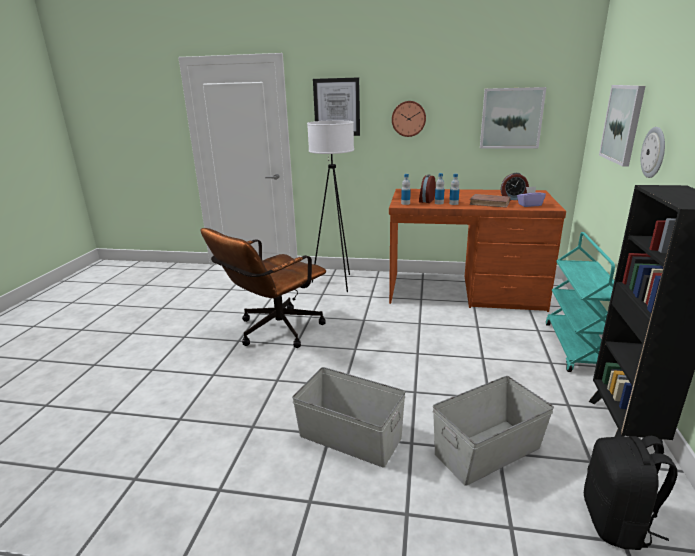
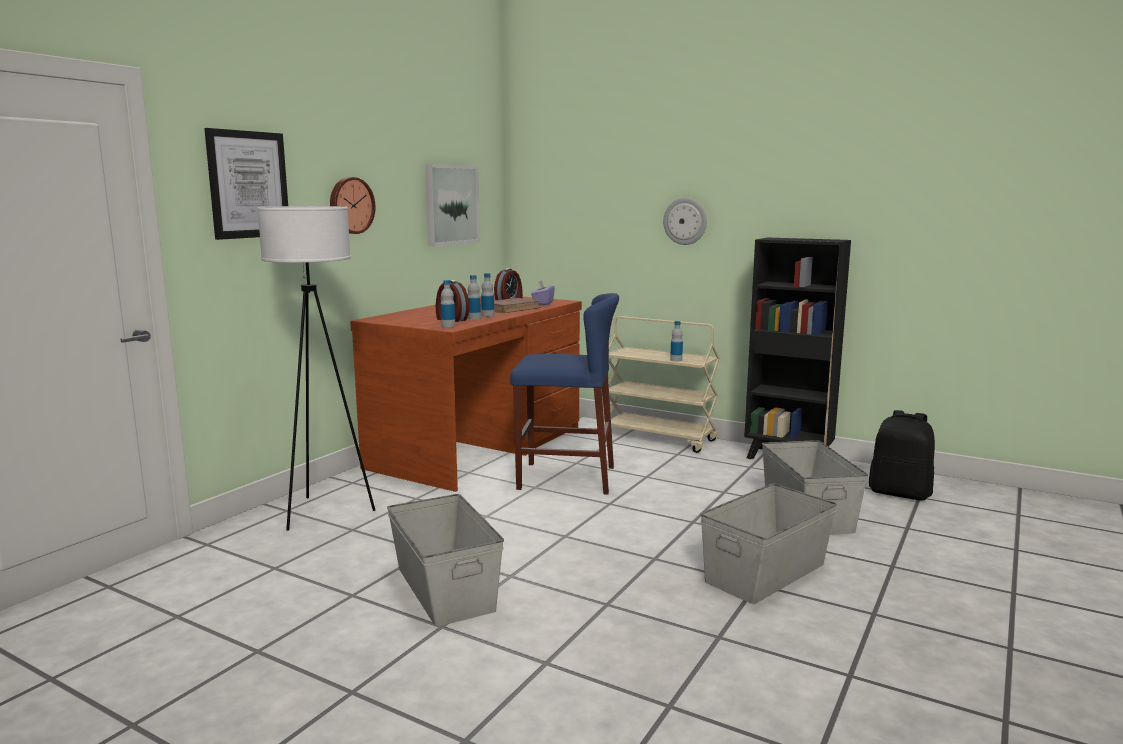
camera: 70 degrees left, 10 degrees down
brown office chair [201,228,326,348] -> grey storage box [387,494,504,627]
turquoise cart [546,232,615,372] -> beige cart [604,316,720,453]
picture [599,85,645,166] -> none
none -> blue stool [510,293,619,495]
none -> bottle [670,321,683,361]

